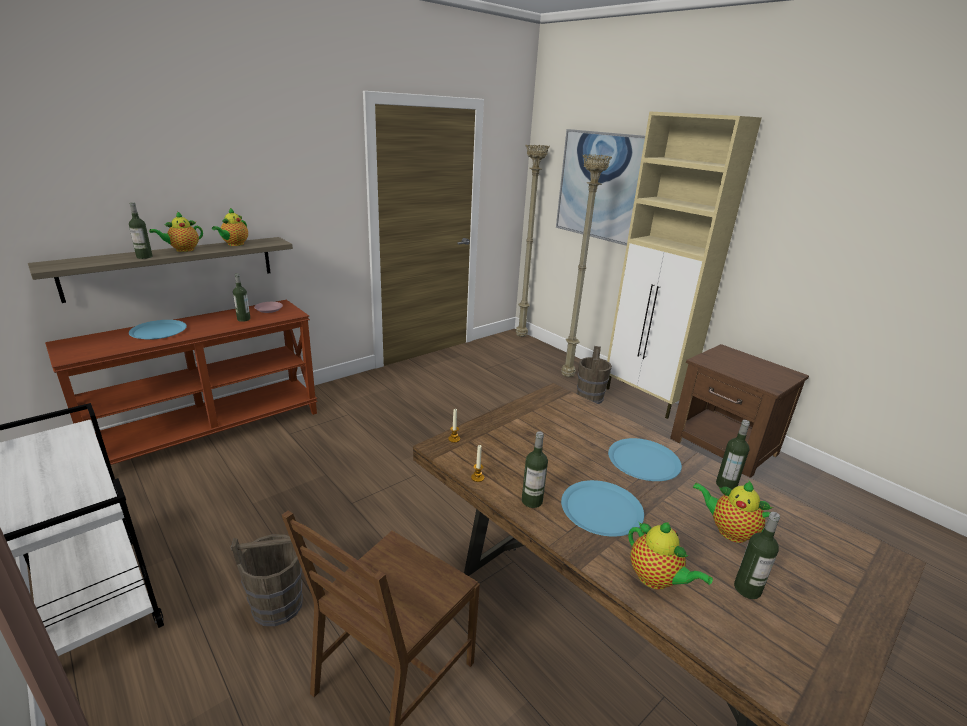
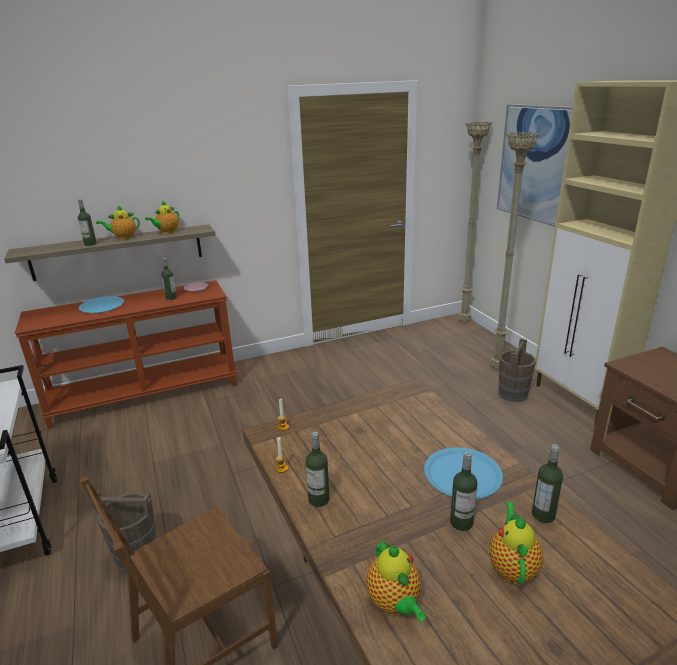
camera: 20 degrees right, 0 degrees up
blue plate [561,480,644,537] -> none
teapot [693,481,774,543] -> teapot turned 45 degrees clockwise [489,502,543,585]
bottle [734,512,780,599] -> bottle moved to [450,452,477,531]

